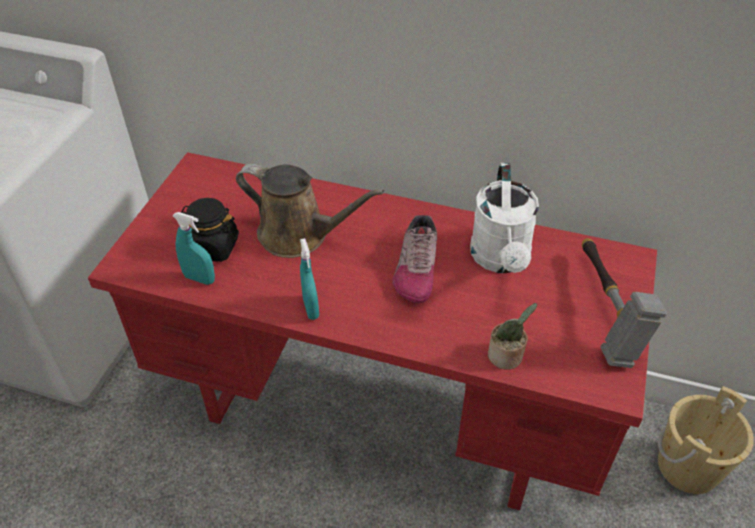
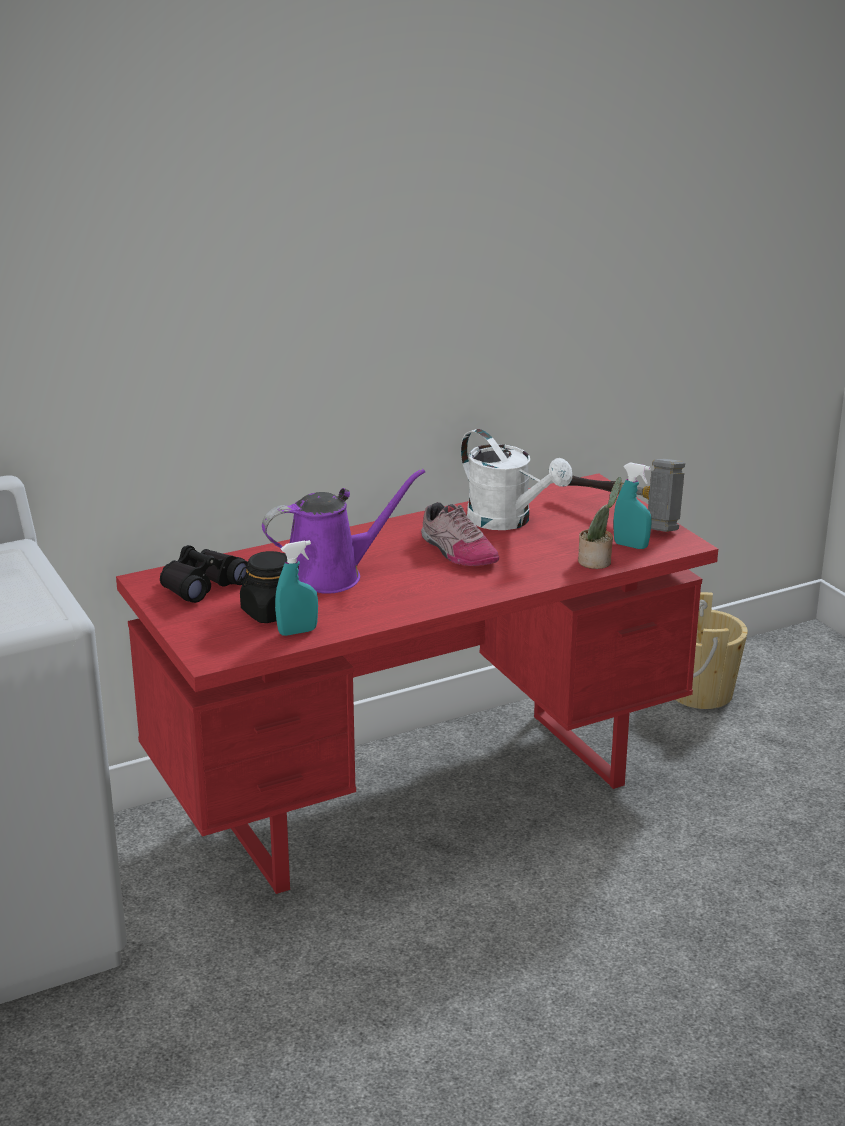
camera: 45 degrees left, 20 degrees down
brown watering can [236,164,384,258] -> purple watering can [262,469,425,594]
turquoise spray bottle [300,238,319,320] -> turquoise spray bottle moved to [614,462,652,549]
none -> black binoculars [160,545,248,603]

